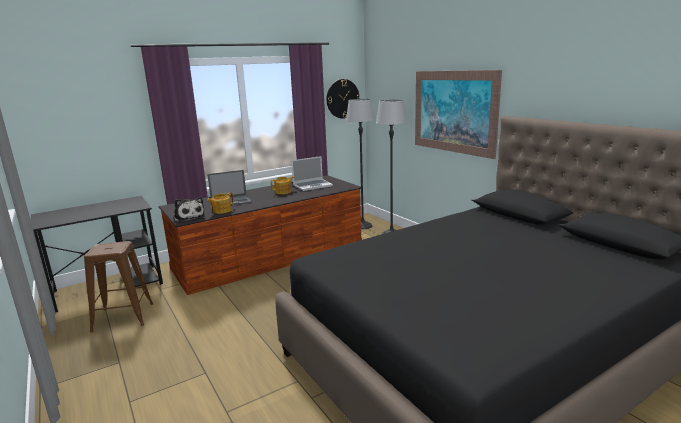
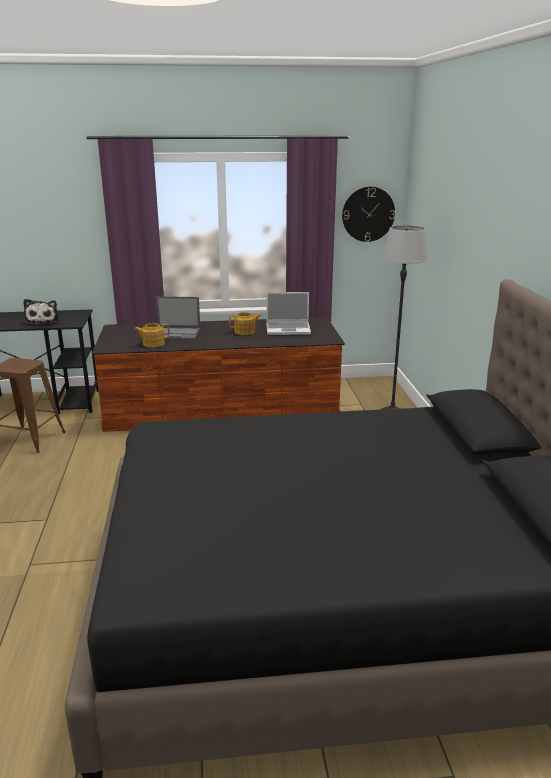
camera: 25 degrees right, 5 degrees up
plush toy [173,197,205,223] -> plush toy moved to [23,299,59,325]
floor lamp [346,99,375,229] -> none
picture [415,70,502,159] -> none

